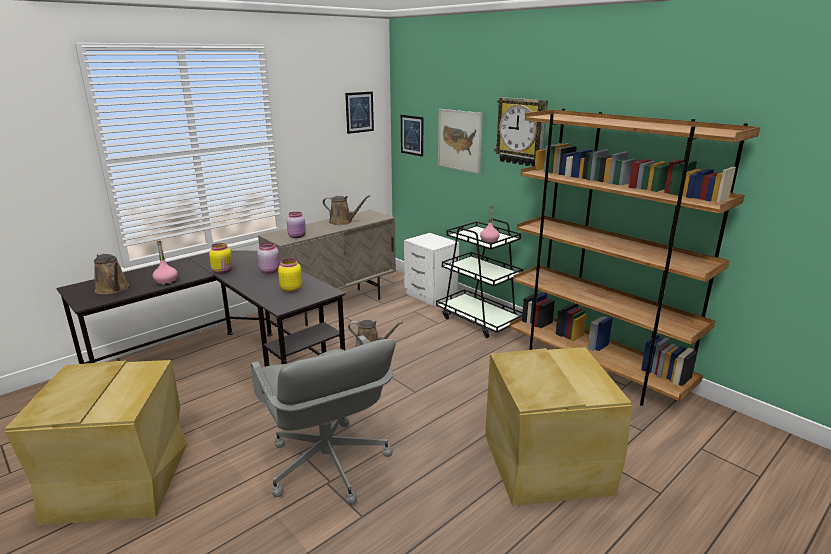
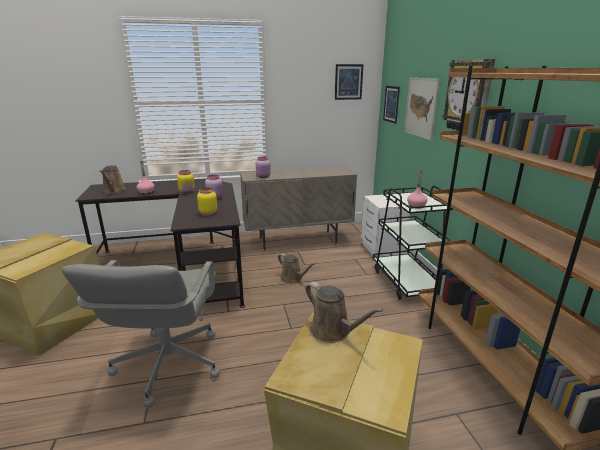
camera: 30 degrees right, 0 degrees up
brown watering can [323,195,370,225] -> brown watering can moved to [306,282,383,343]

